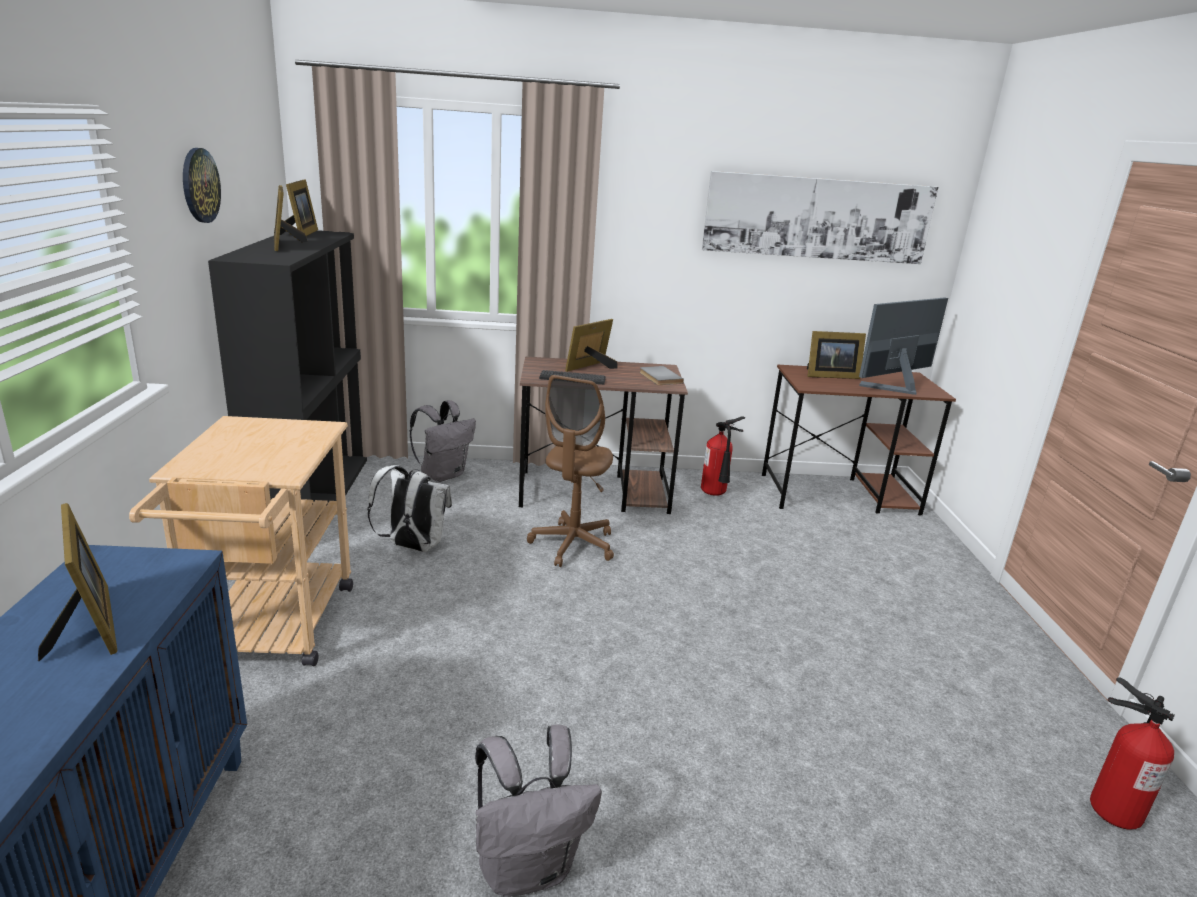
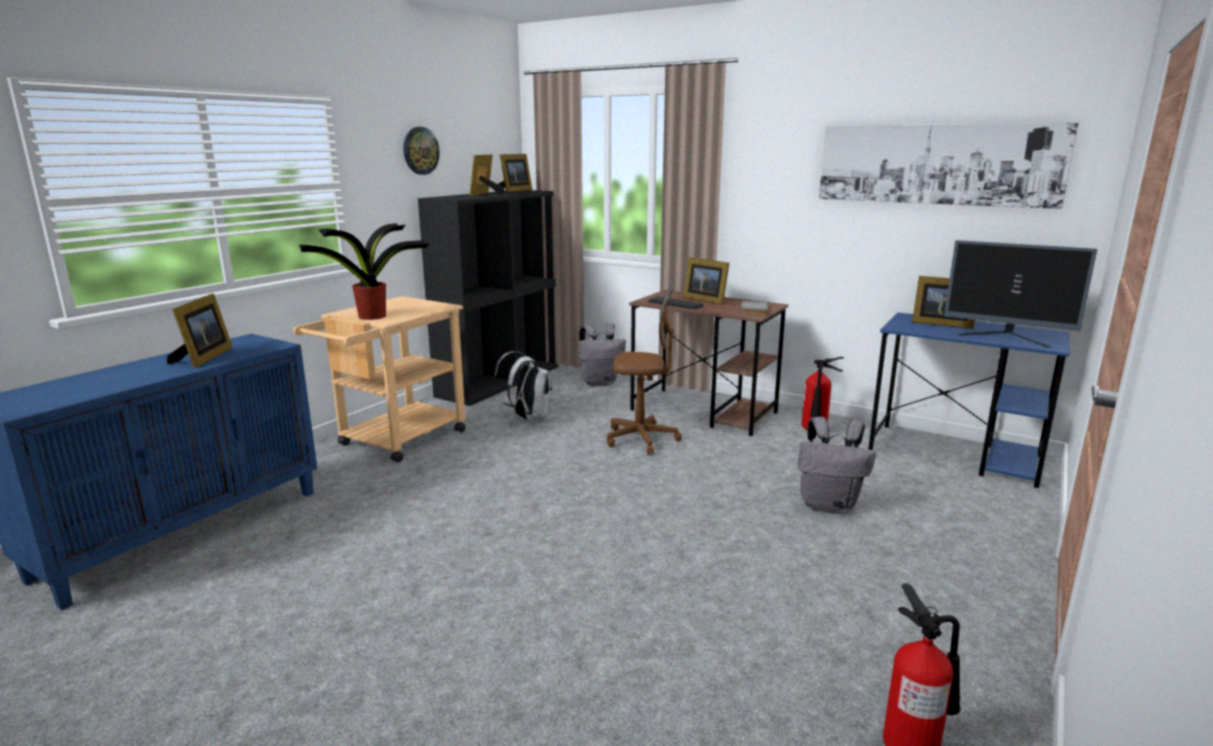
camera: 35 degrees right, 5 degrees down
grey backpack [475,724,602,897] -> grey backpack moved to [798,417,876,514]
brown office chair [527,375,614,567] -> brown office chair turned 135 degrees counterclockwise [607,282,682,455]
picture frame [565,319,618,372] -> picture frame turned 120 degrees counterclockwise [683,257,729,305]
brown desk [762,365,956,516] -> blue desk [868,312,1070,488]
monitor [859,297,948,395] -> monitor turned 150 degrees counterclockwise [944,240,1097,348]
none -> potted plant [299,223,429,320]

